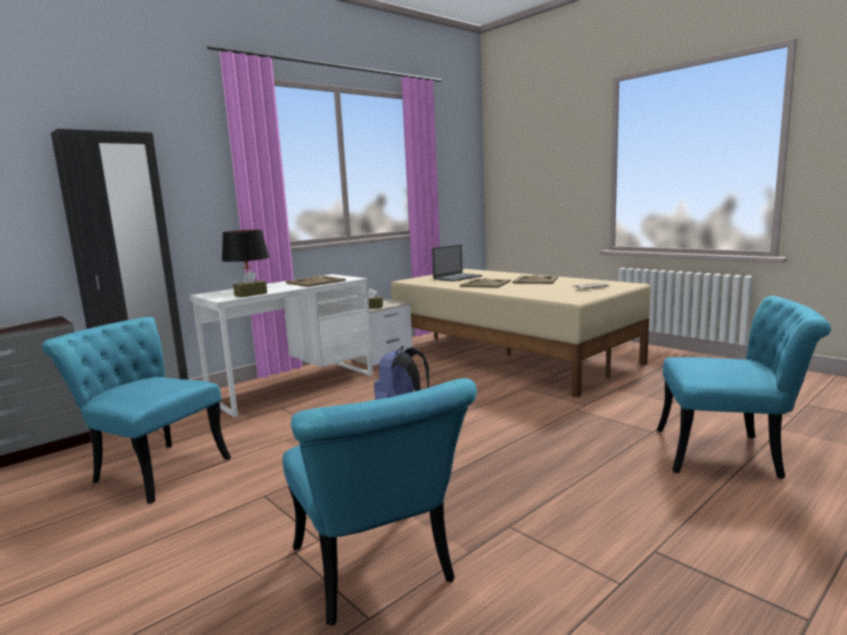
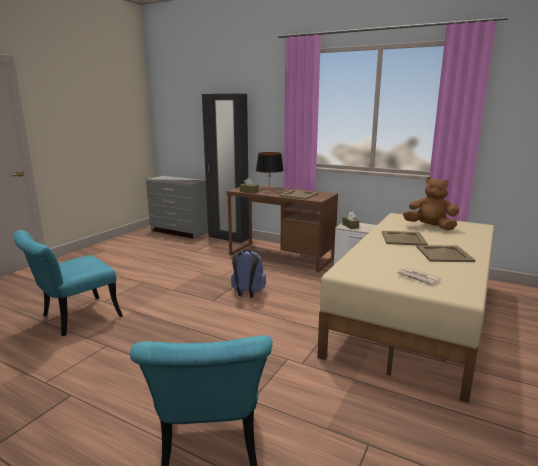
camera: 70 degrees right, 5 degrees up
turquoise chair [42,317,231,504] -> none
white desk [190,274,373,417] -> brown desk [226,185,338,272]
laptop [432,245,482,282] -> brown plush toy [403,177,459,230]

